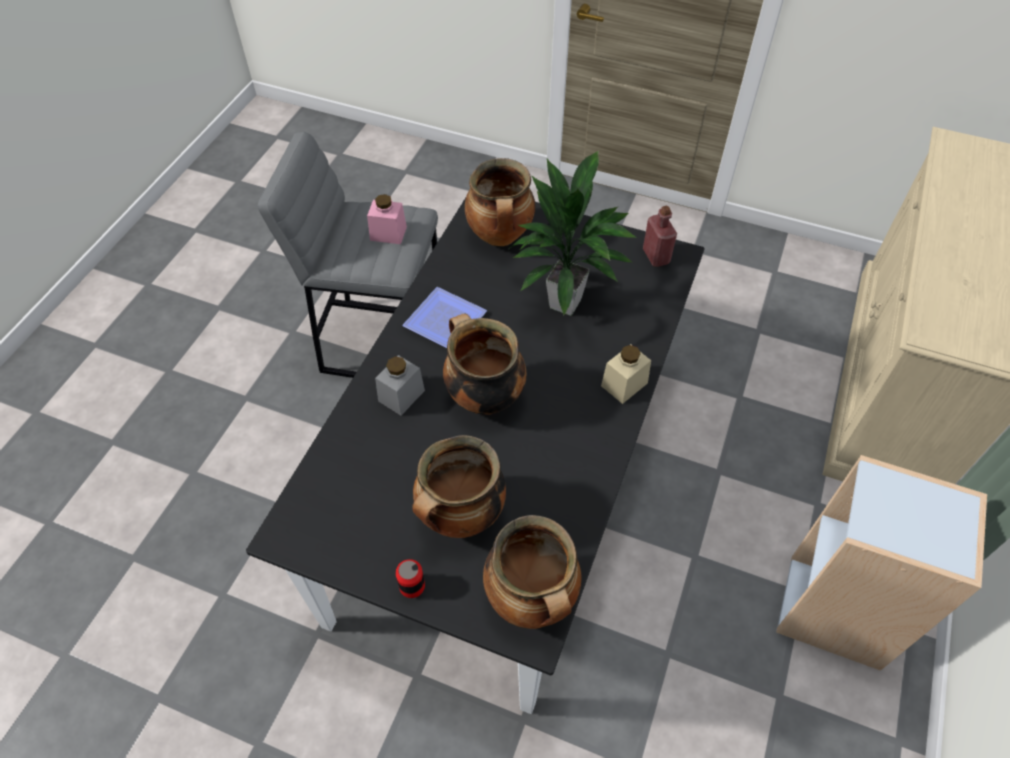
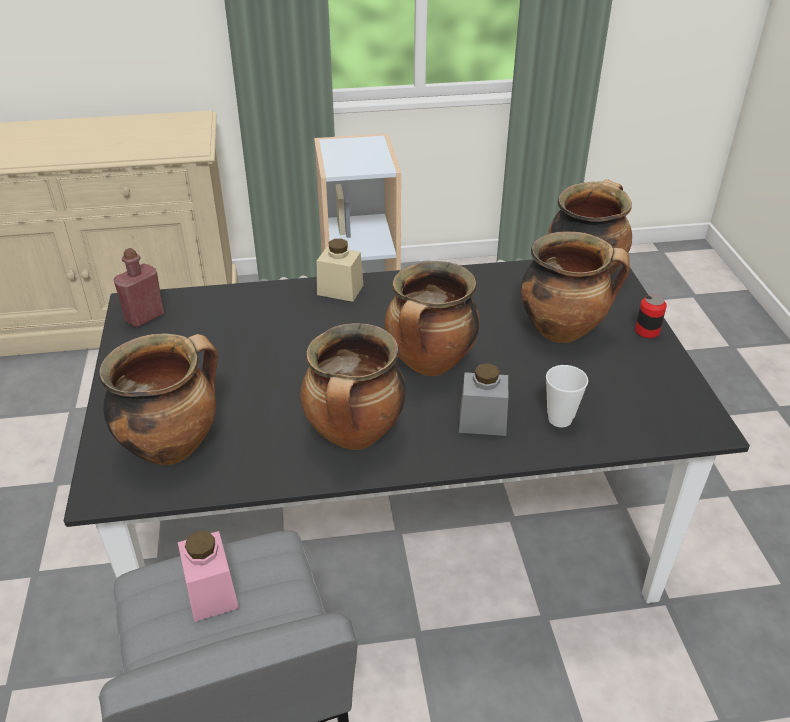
camera: 120 degrees left, 15 degrees down
plate [402,287,487,348] -> cooking pot [300,323,406,450]
potted plant [510,150,637,316] -> none
none -> cup [546,365,588,427]

